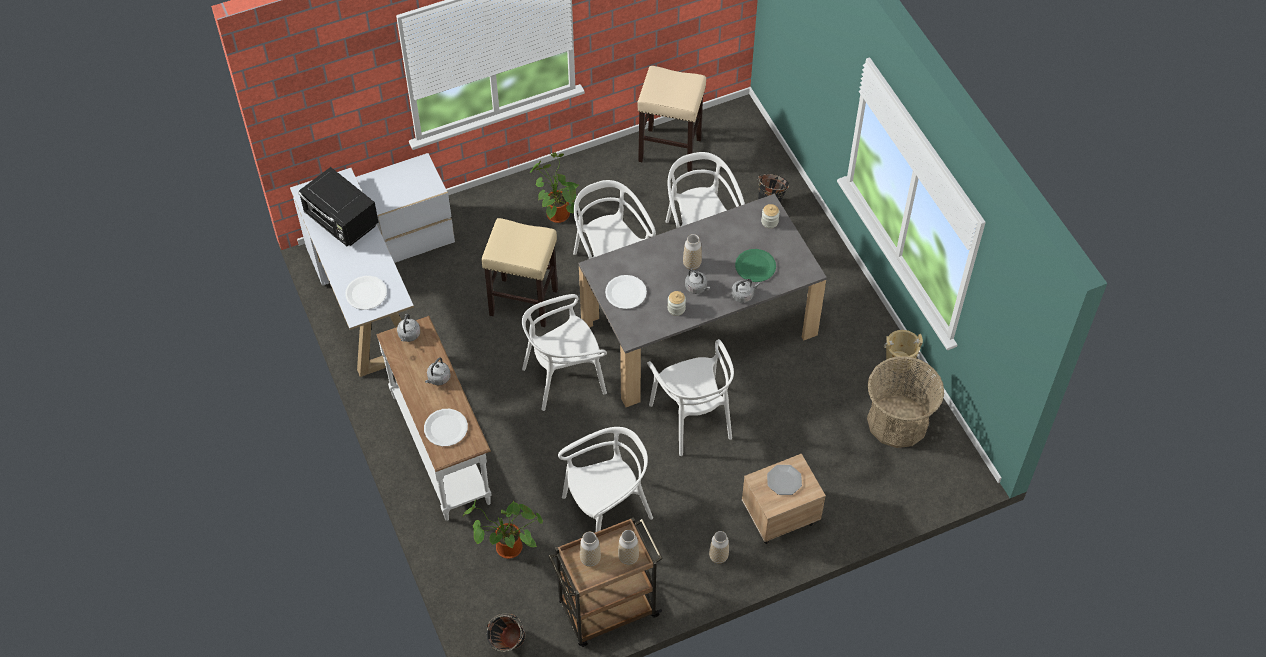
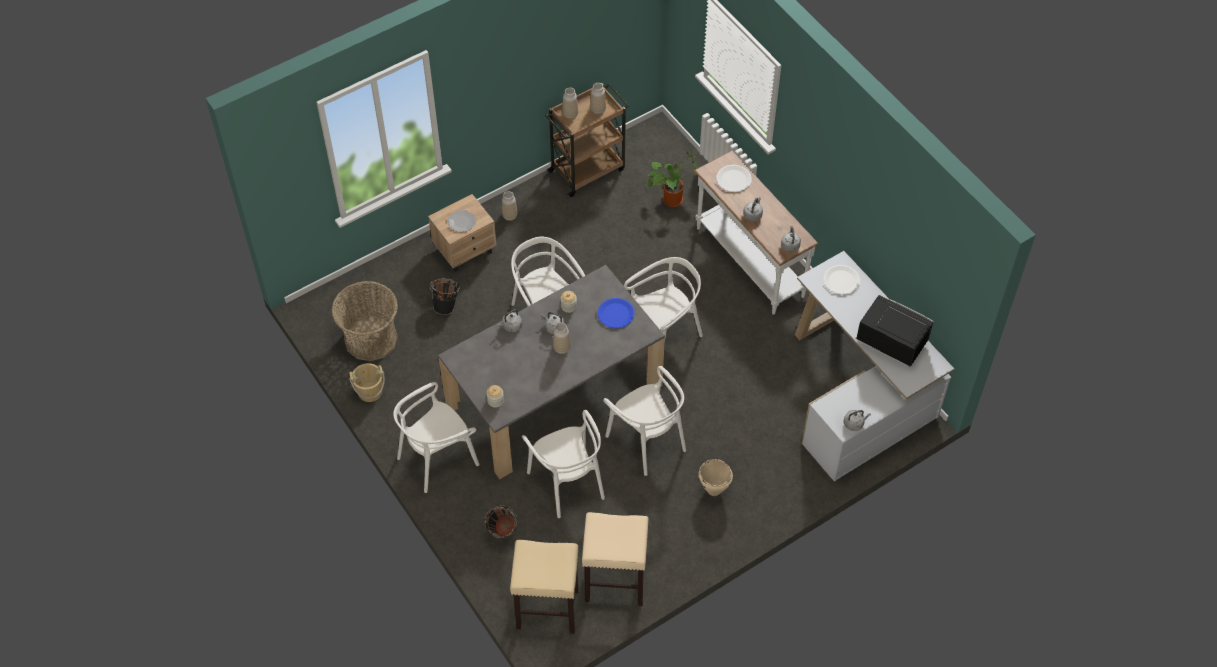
camera: 170 degrees right, 0 degrees up
beige stool [481,218,558,327] -> beige stool moved to [510,540,579,634]
black bucket [487,613,525,652] -> black bucket moved to [430,278,460,315]
potted plant [530,153,579,223] -> beige cooking pot [698,459,733,496]
white chair [558,427,653,532] -> white chair moved to [393,382,480,493]
white plate [605,275,647,309] -> blue plate [598,298,635,328]
green plate [735,249,776,282] -> none
none -> grey kettle [844,410,871,431]

